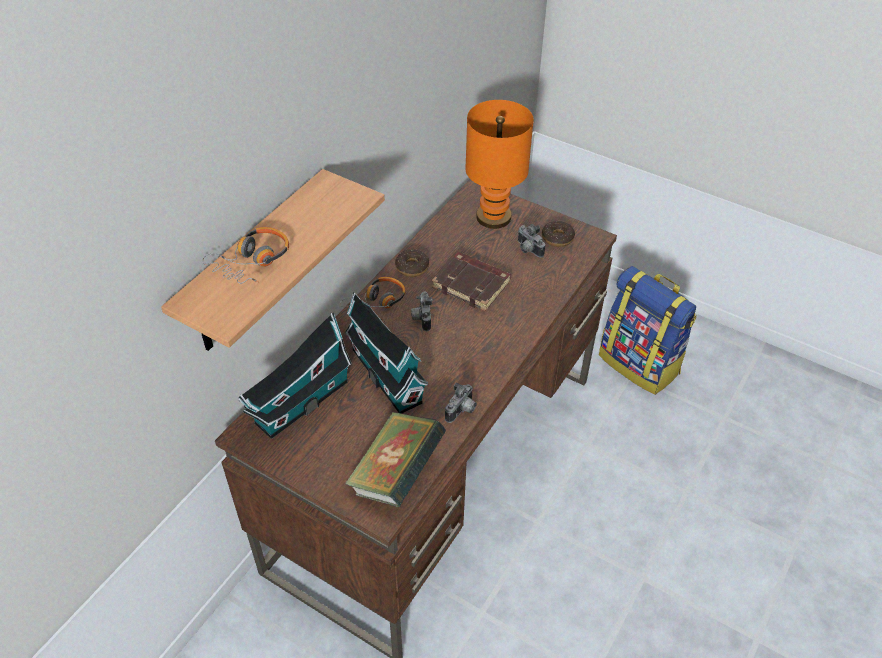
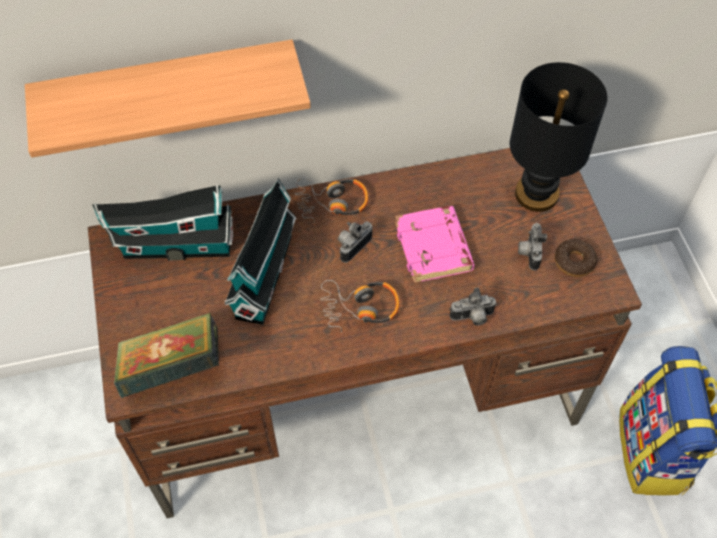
camera: 45 degrees right, 10 degrees up
headphones [202,227,289,284] -> headphones moved to [320,280,399,336]
donut [395,249,429,277] -> none
brown book [432,252,511,311] -> pink book [395,206,475,283]
camera [445,383,477,423] -> camera moved to [450,288,497,326]
orange table lamp [465,100,534,229] -> black table lamp [510,62,607,212]

